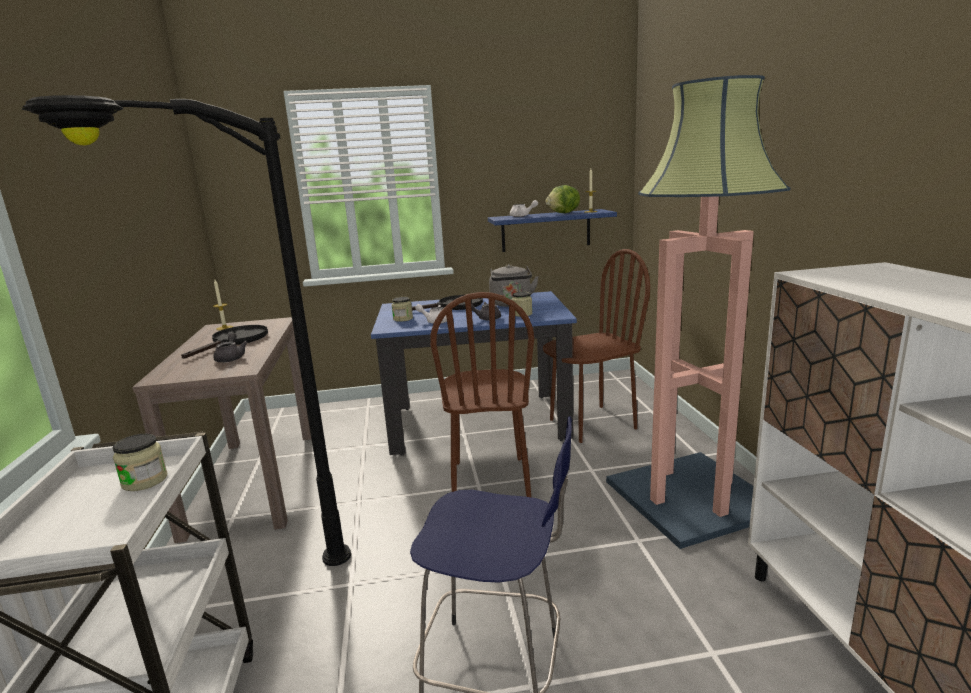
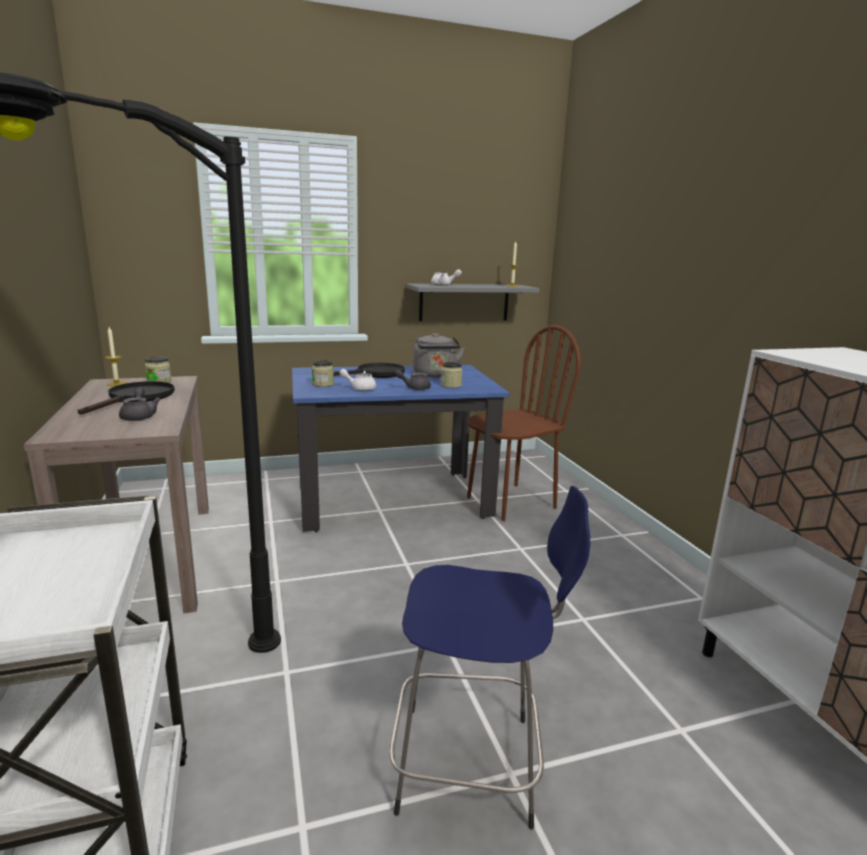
camera: 10 degrees left, 0 degrees up
jar [112,434,168,491] -> jar moved to [145,357,172,383]
brown chair [430,292,534,497] -> none
blue shelf [488,209,617,252] -> grey shelf [406,283,540,321]
lettuce [546,185,580,213] -> none
floor lamp [606,75,791,549] -> none

